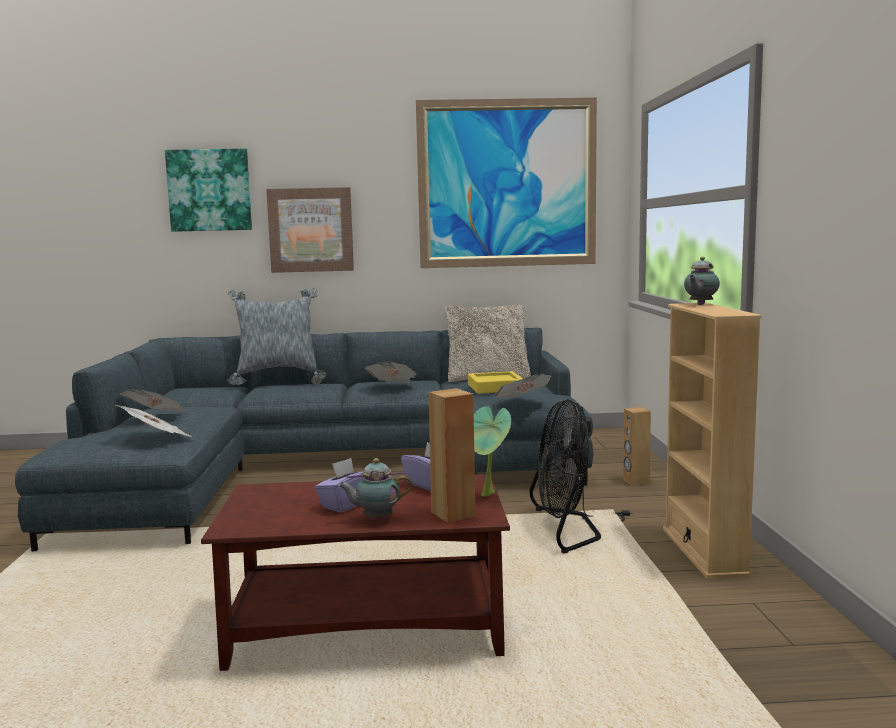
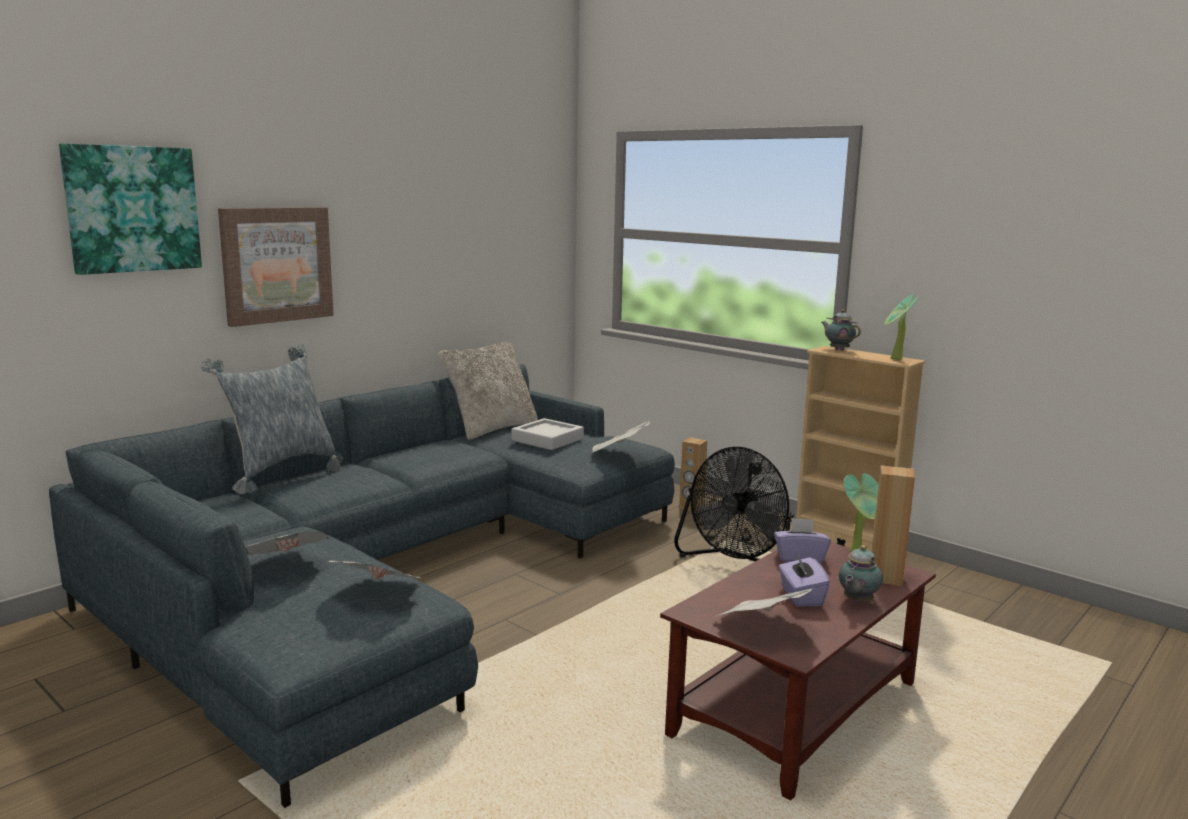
camera: 45 degrees left, 5 degrees up
newspaper [365,362,417,383] -> newspaper moved to [715,587,817,616]
picture [416,97,597,268] -> none
yellow tray [468,371,523,394] -> grey tray [511,418,584,450]
teapot [684,257,720,305] -> teapot turned 150 degrees clockwise [821,309,861,351]
none -> potted plant [885,294,919,359]

